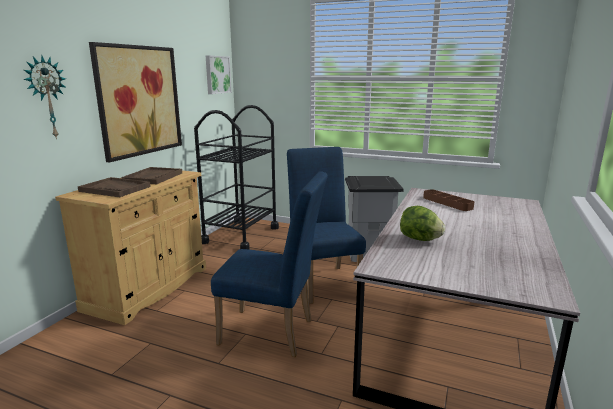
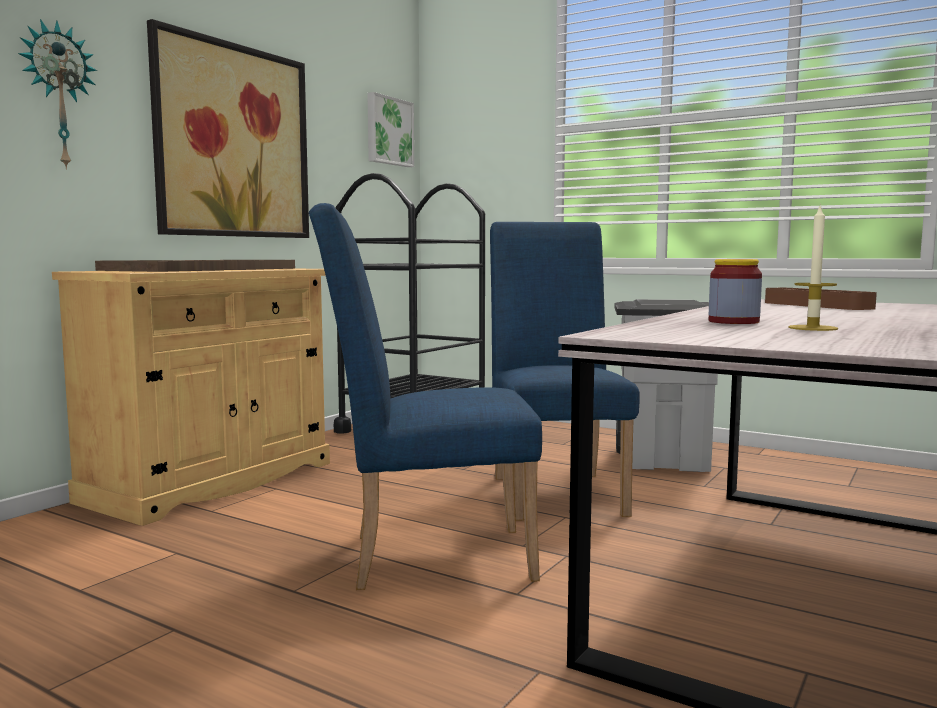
camera: 10 degrees right, 10 degrees down
blue chair [211,171,328,357] -> blue chair turned 150 degrees clockwise [309,203,542,590]
lettuce [400,206,445,241] -> jar [709,259,762,324]
none -> candle [788,204,838,331]

